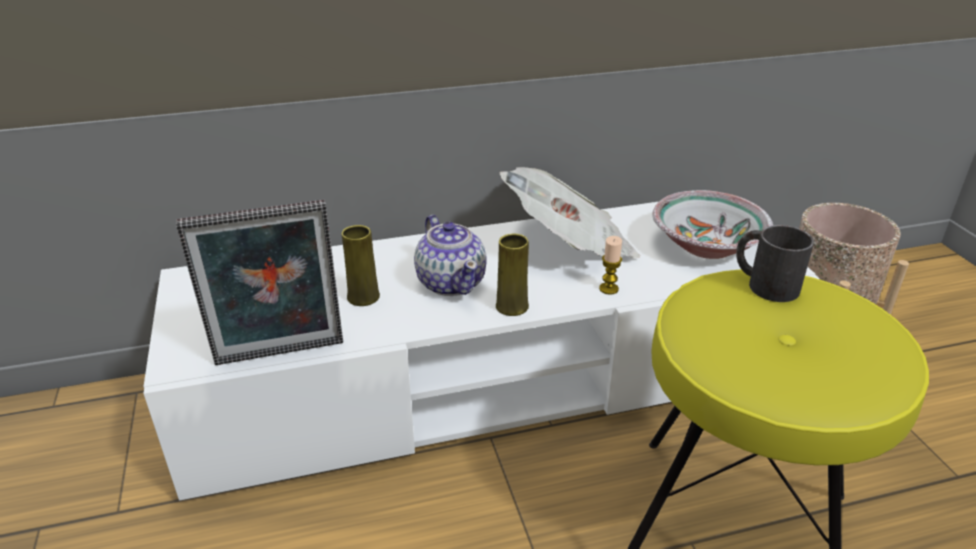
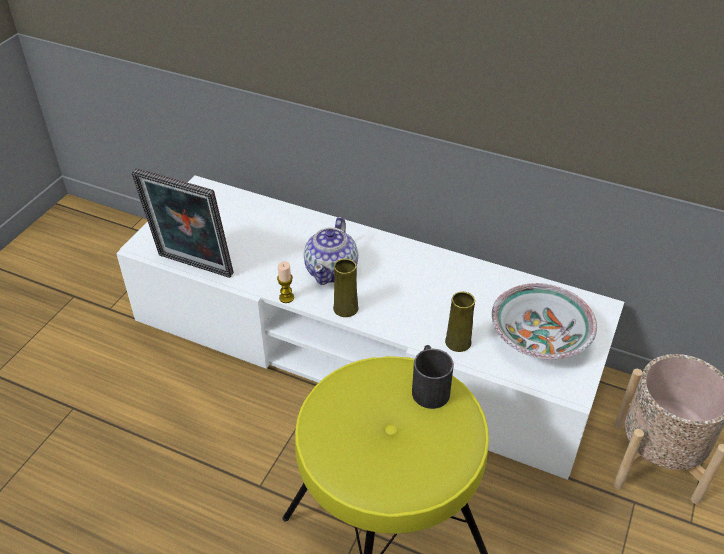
camera: 40 degrees right, 10 degrees up
yellow vase [342,225,380,306] -> yellow vase moved to [445,292,475,352]
newspaper [500,167,641,258] -> none
candle [599,236,622,295] -> candle moved to [277,261,294,303]

